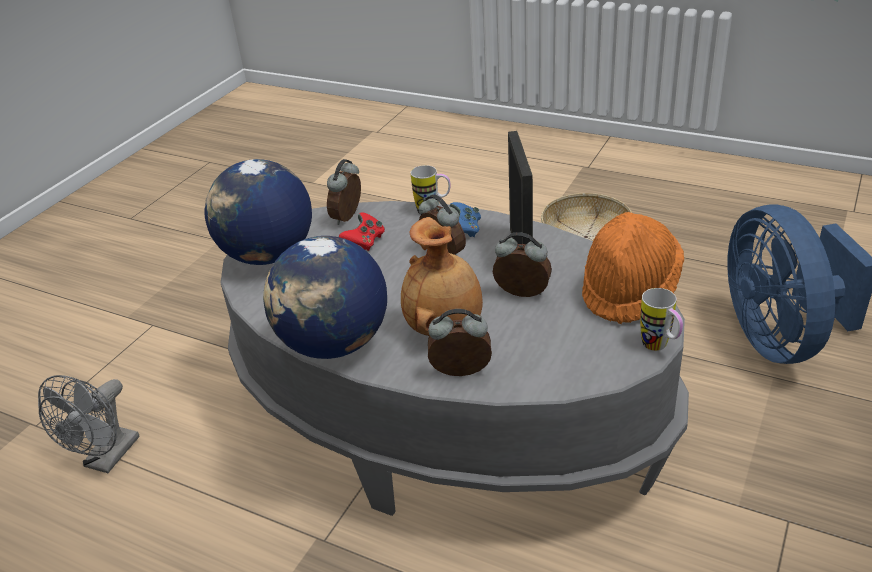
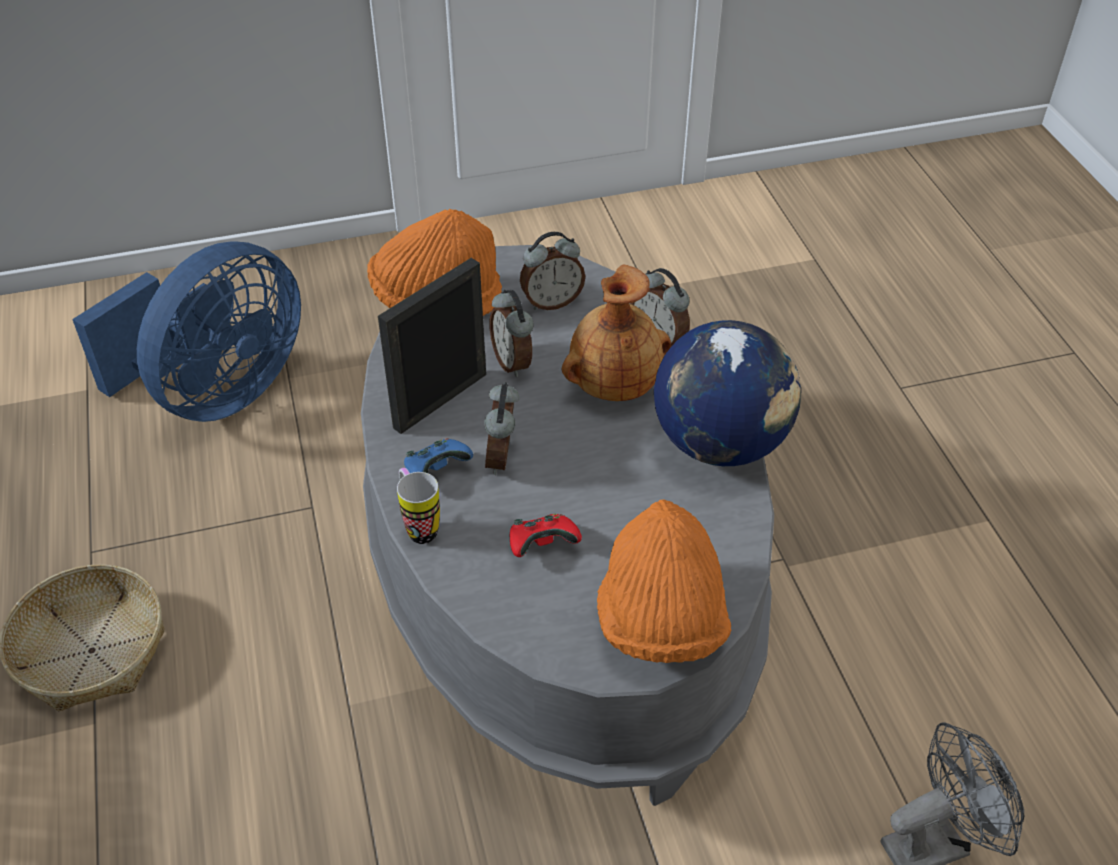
camera: 135 degrees left, 10 degrees up
globe [204,159,312,265] -> orange hat [597,499,731,663]
alarm clock [327,159,361,225] -> alarm clock moved to [520,232,585,310]
mug [640,288,683,351] -> none

